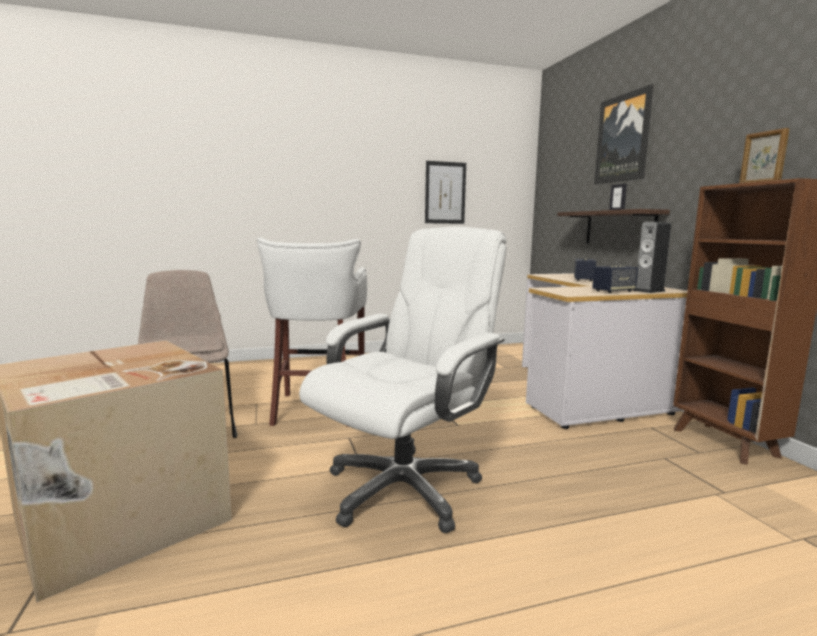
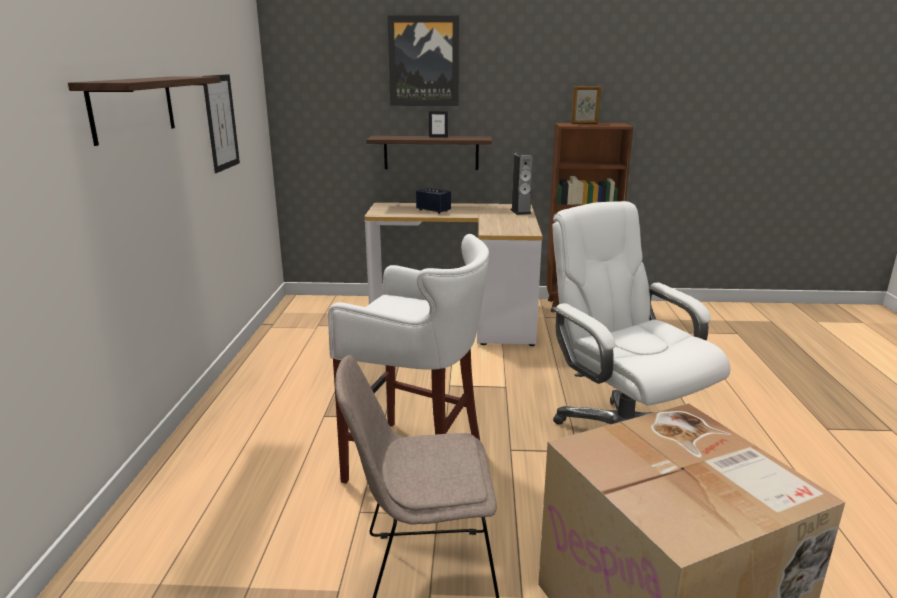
camera: 70 degrees left, 10 degrees up
speaker [592,265,638,293] -> none
none -> shelf [68,76,220,146]

